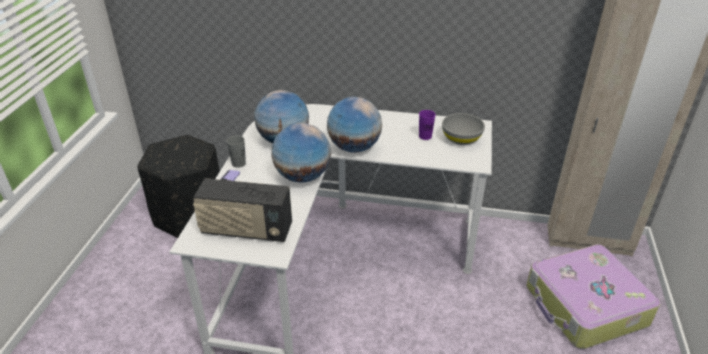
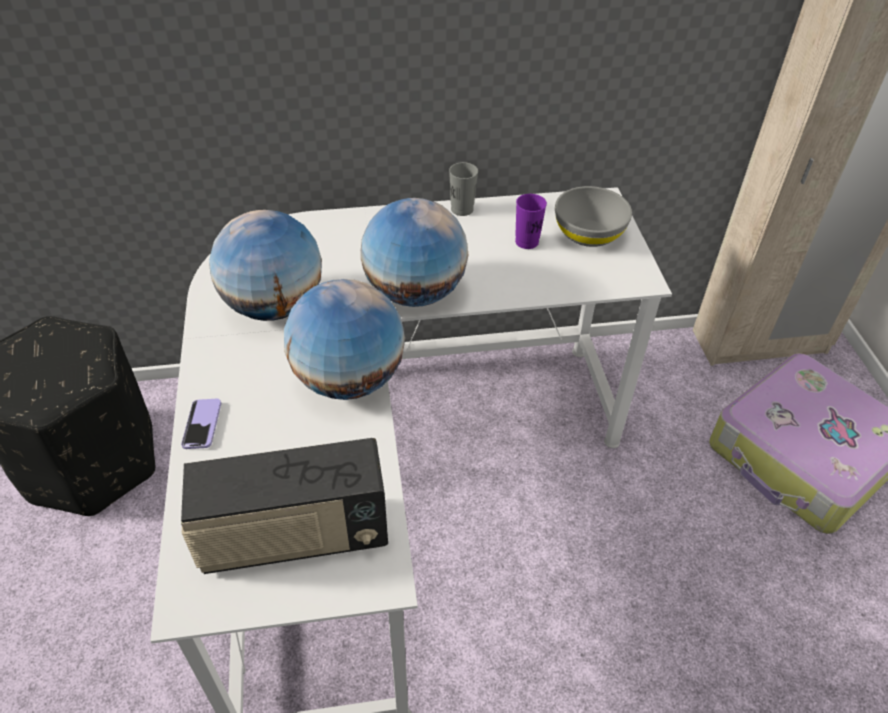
camera: 20 degrees left, 10 degrees up
grey cup [227,136,246,168] -> grey cup moved to [449,162,478,216]

